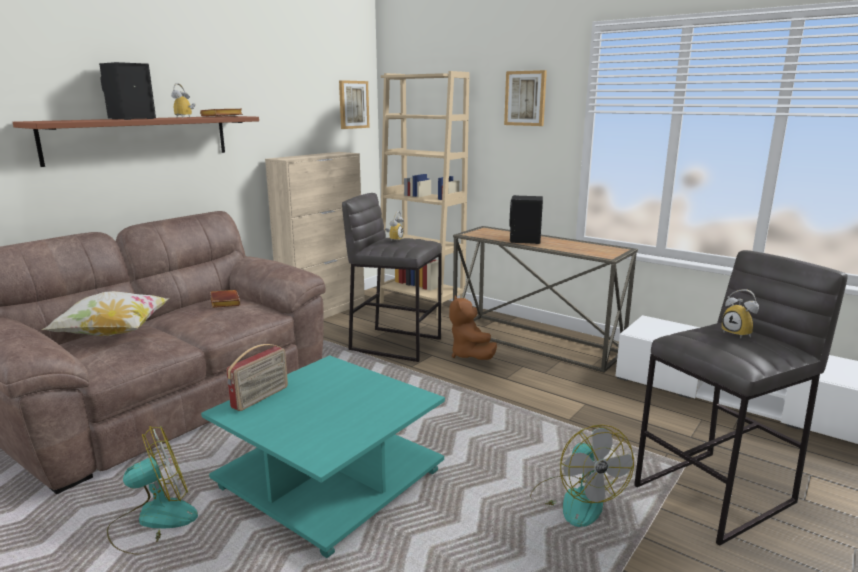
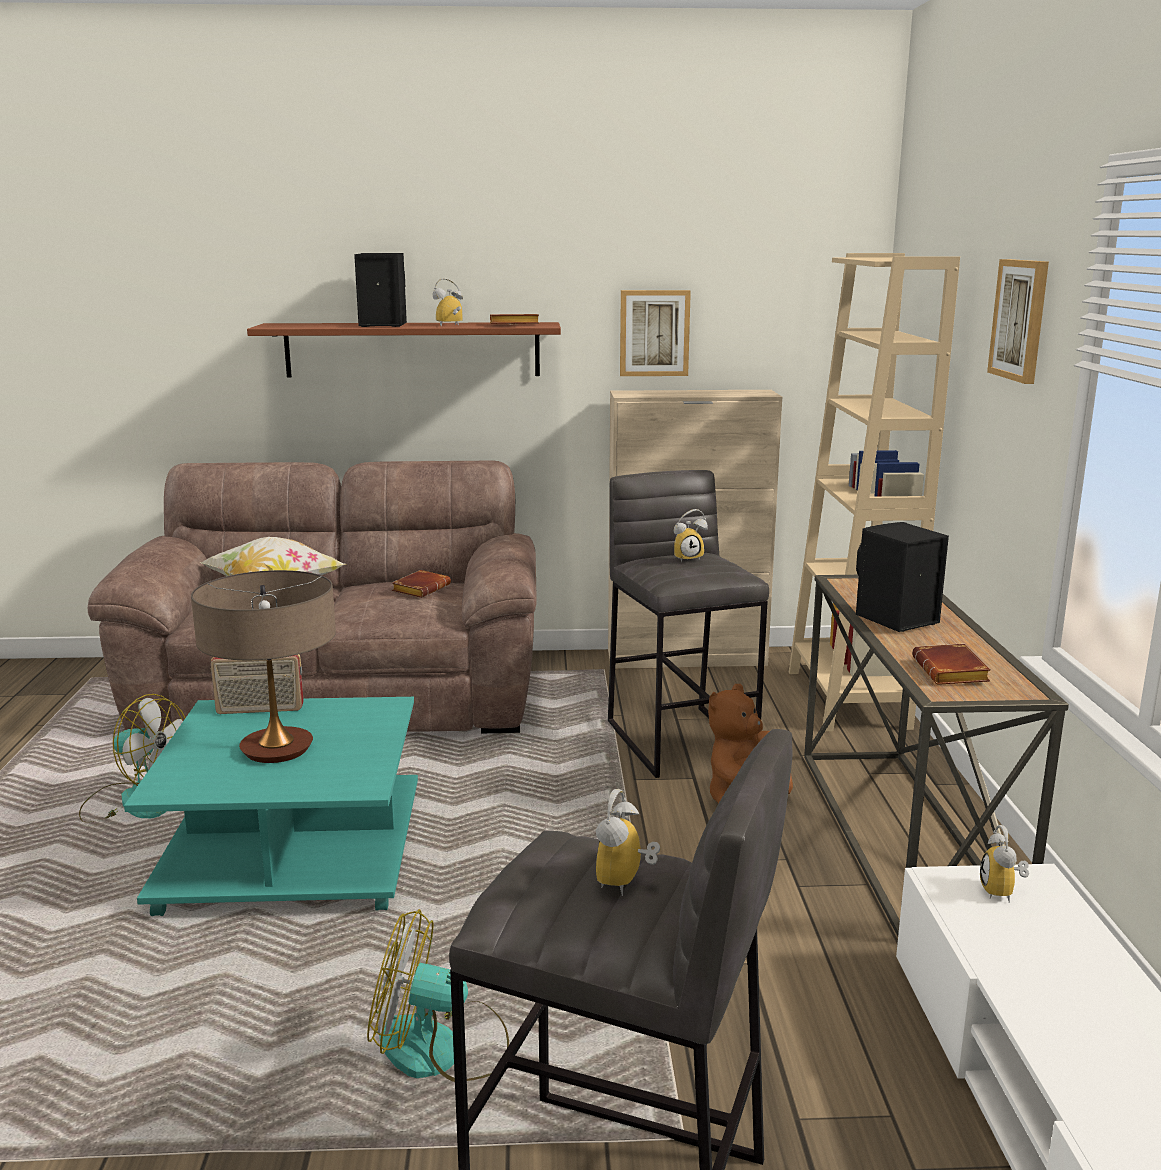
camera: 50 degrees right, 0 degrees up
picture [339,80,370,129] -> picture moved to [620,290,691,376]
fan [530,425,634,527] -> fan turned 60 degrees clockwise [367,909,509,1082]
none -> table lamp [191,570,336,763]
none -> brown book [912,644,991,685]
none -> alarm clock [980,825,1029,903]

